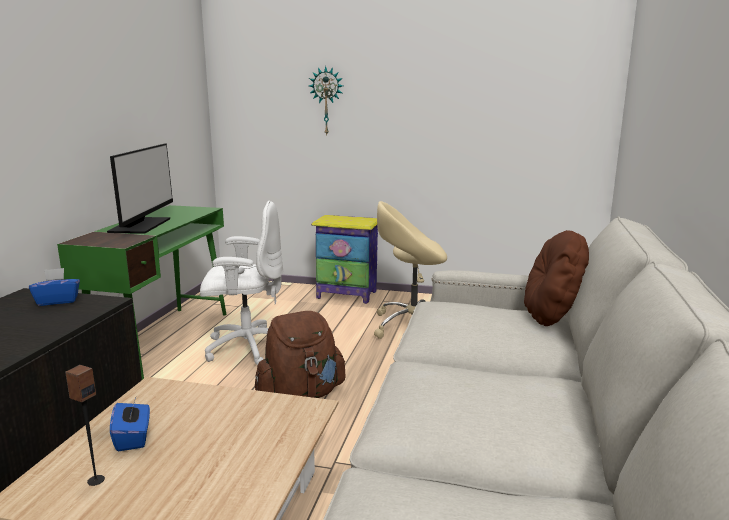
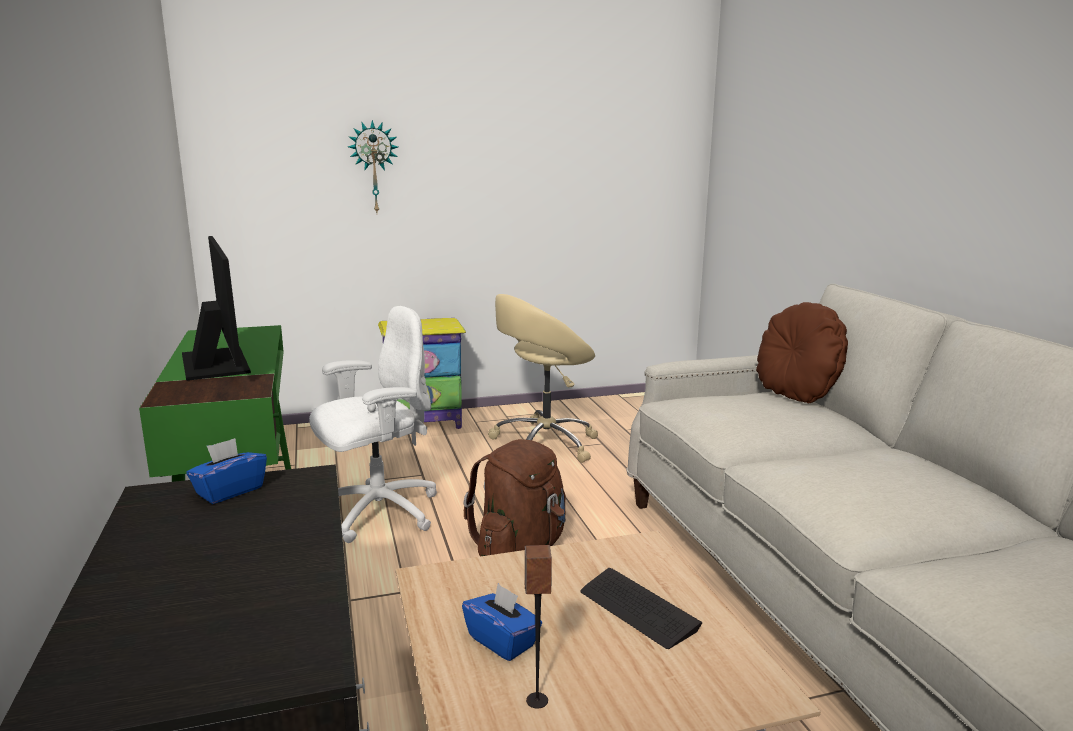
camera: 30 degrees left, 0 degrees up
none -> keyboard [581,568,703,649]

